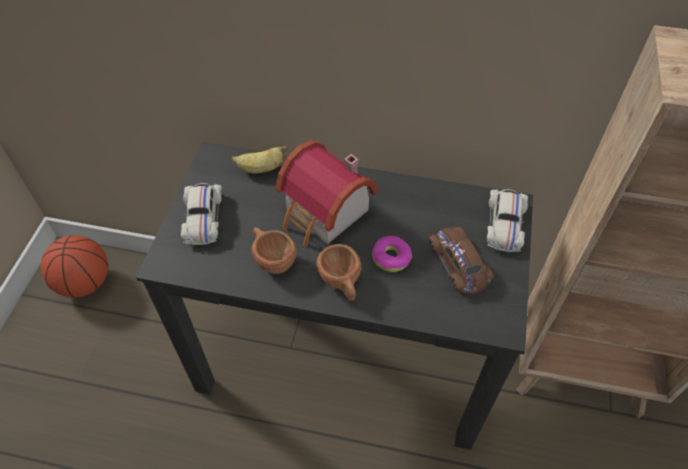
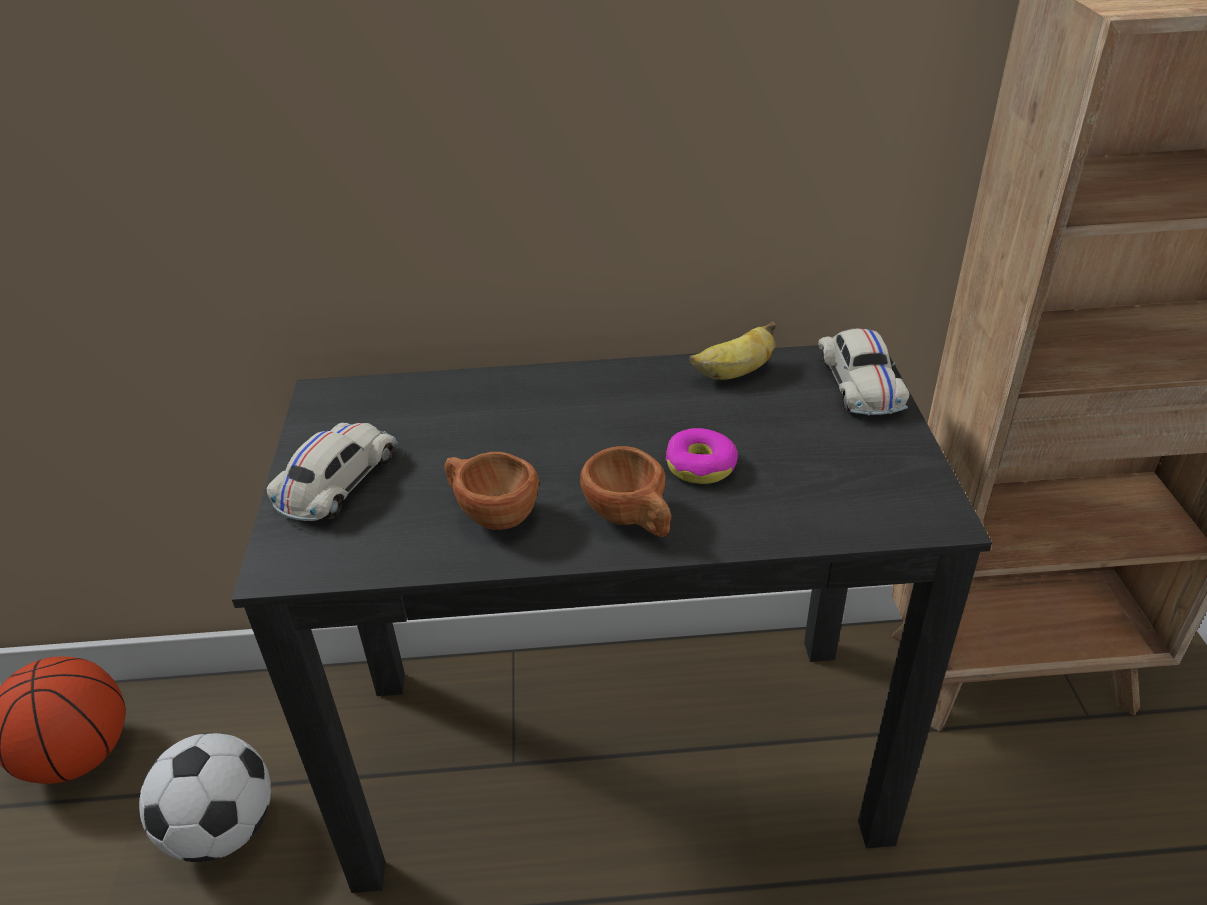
camera: 15 degrees left, 15 degrees down
white toy car [181,183,222,245] -> white toy car turned 135 degrees counterclockwise [266,423,398,521]
banana [232,146,287,173] -> banana moved to [690,322,776,380]
toy house [275,140,379,247] -> none
brown toy car [428,227,494,294] -> none
none -> football [139,733,271,862]

